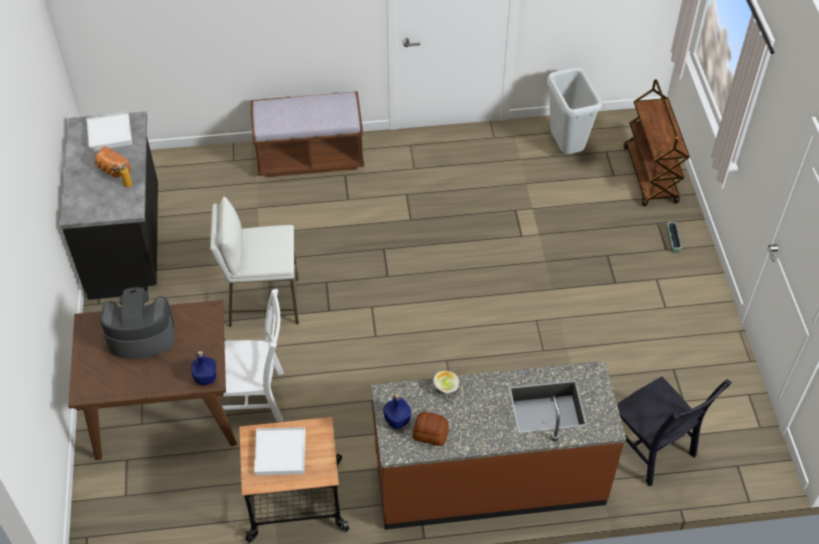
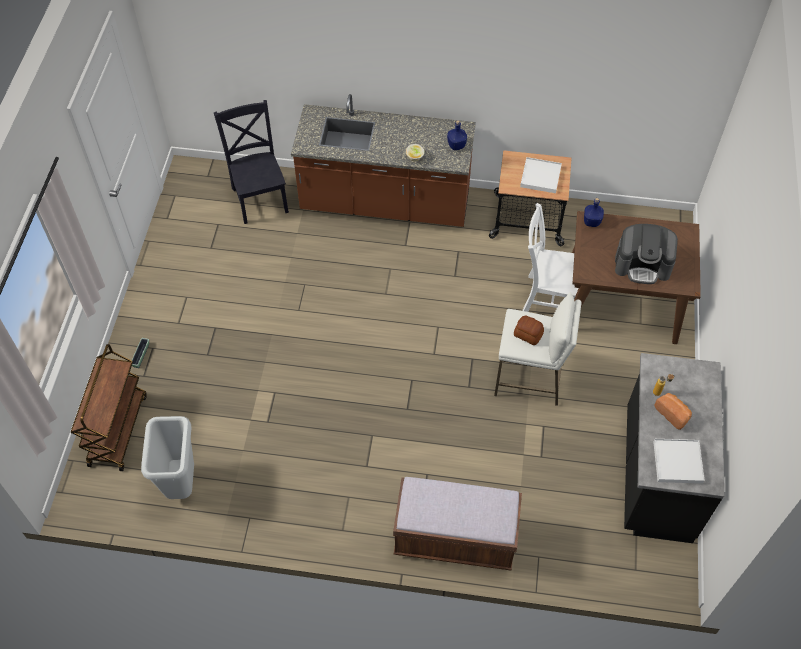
camera: 165 degrees left, 5 degrees up
bread [412,412,449,446] -> bread moved to [514,316,544,345]

